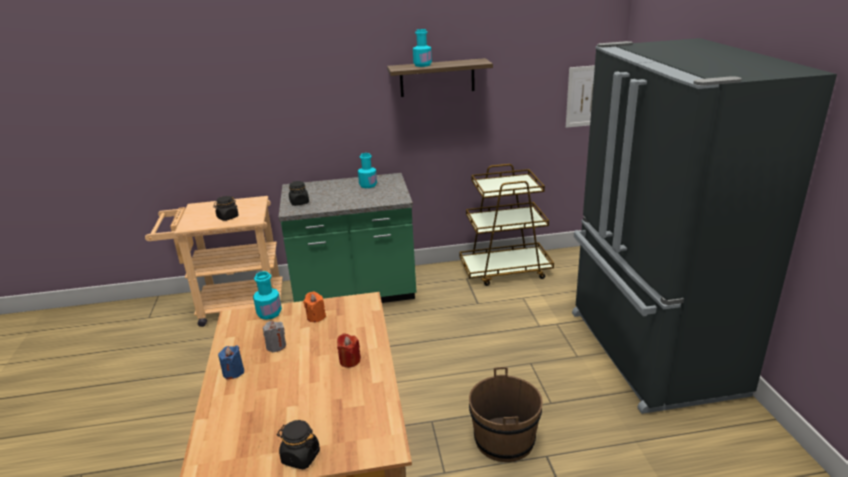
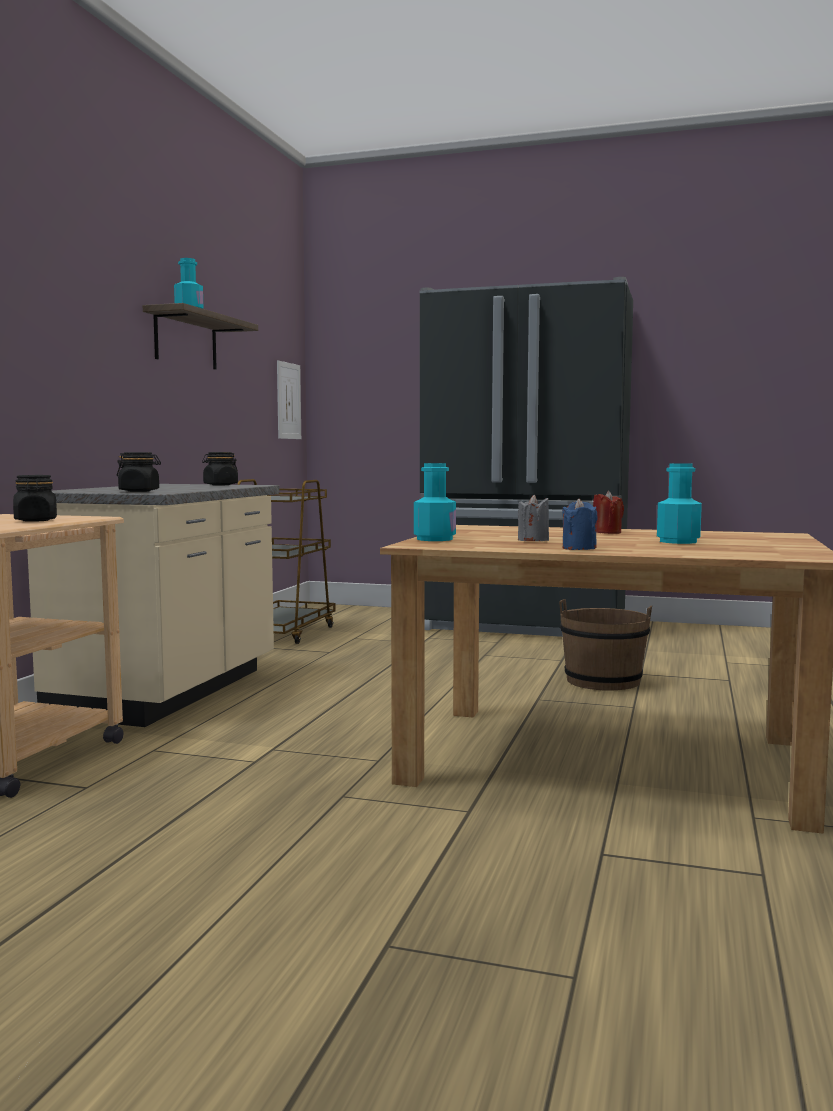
camera: 65 degrees left, 20 degrees down
black jar [277,420,320,469] -> black jar moved to [202,452,238,485]
green counter [278,173,416,303] -> beige counter [27,484,279,727]
orange candle [303,292,326,322] -> none
turquoise bottle [358,153,377,188] -> turquoise bottle moved to [657,463,702,544]

